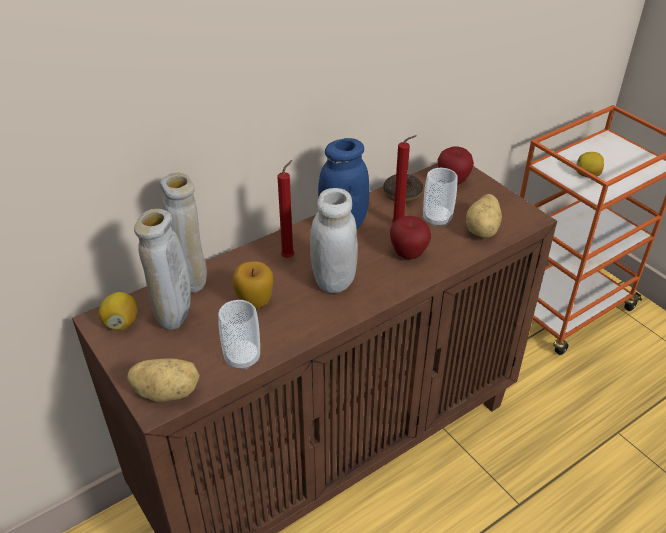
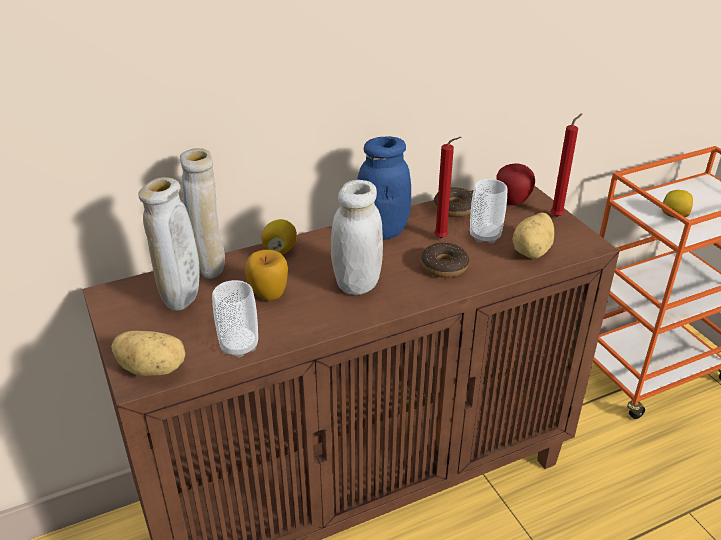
camera: 10 degrees right, 5 degrees down
lemon [99,292,137,330] -> lemon moved to [261,219,297,254]
red candle [277,160,295,258] -> red candle moved to [551,113,583,217]
apple [390,216,431,259] -> donut [421,242,469,278]

